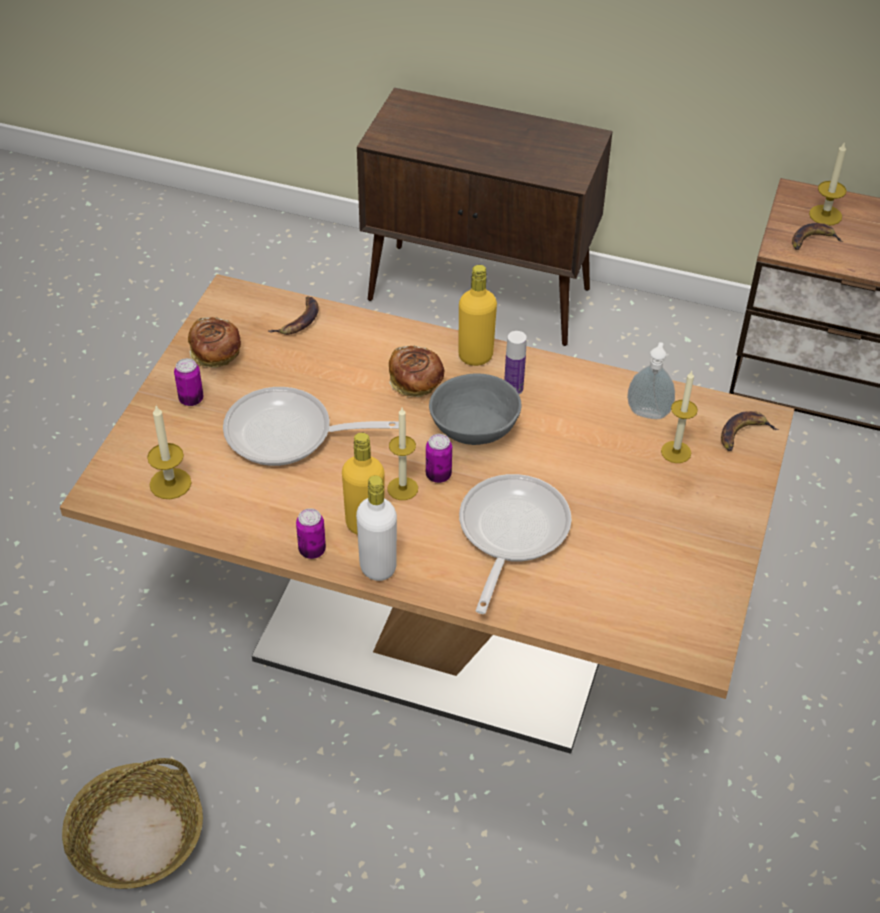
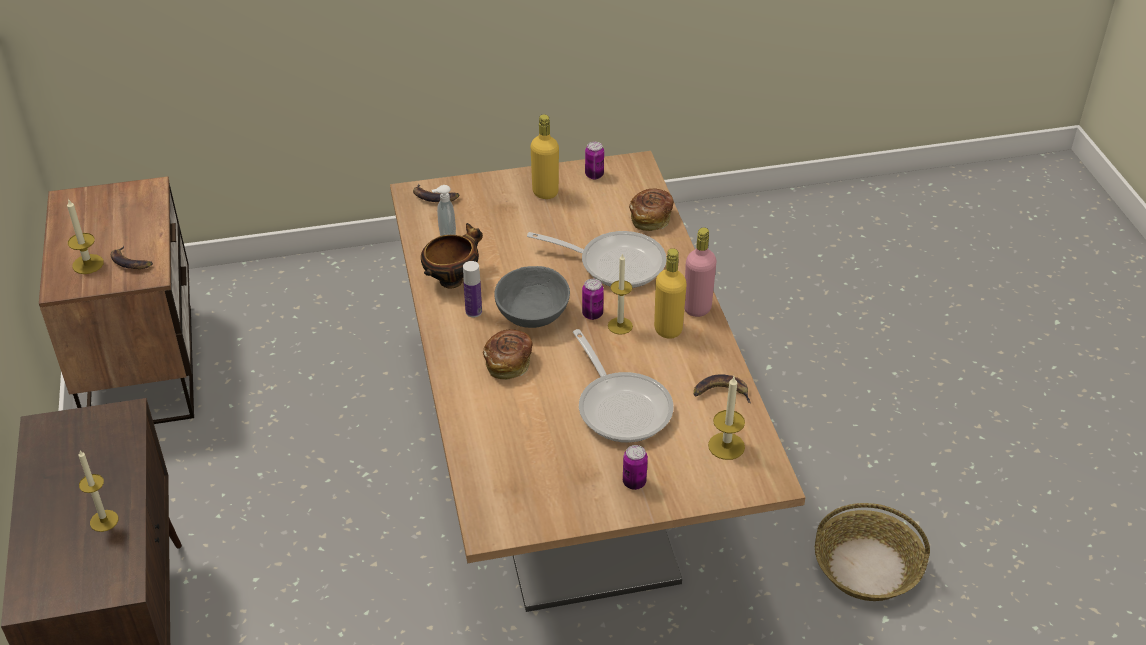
camera: 120 degrees left, 5 degrees down
bread [188,317,241,368] -> bread moved to [629,188,674,231]
banana [268,296,319,335] -> banana moved to [694,374,751,403]
can [296,508,326,559] -> can moved to [585,142,604,179]
white bottle [356,475,397,581] -> pink bottle [684,228,717,317]
yellow bottle [458,265,497,366] -> yellow bottle moved to [530,114,559,199]
frying pan [459,474,572,614] -> frying pan turned 150 degrees counterclockwise [527,231,667,288]
candle [661,371,698,463] -> candle moved to [78,450,118,532]
none -> bowl [421,223,483,289]

